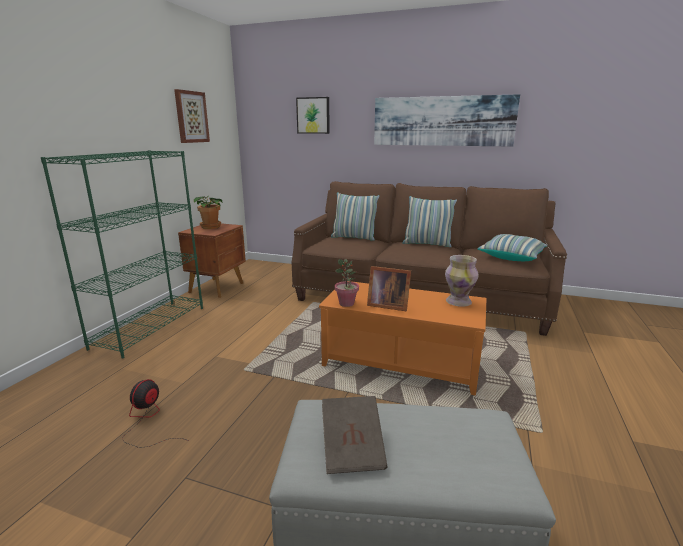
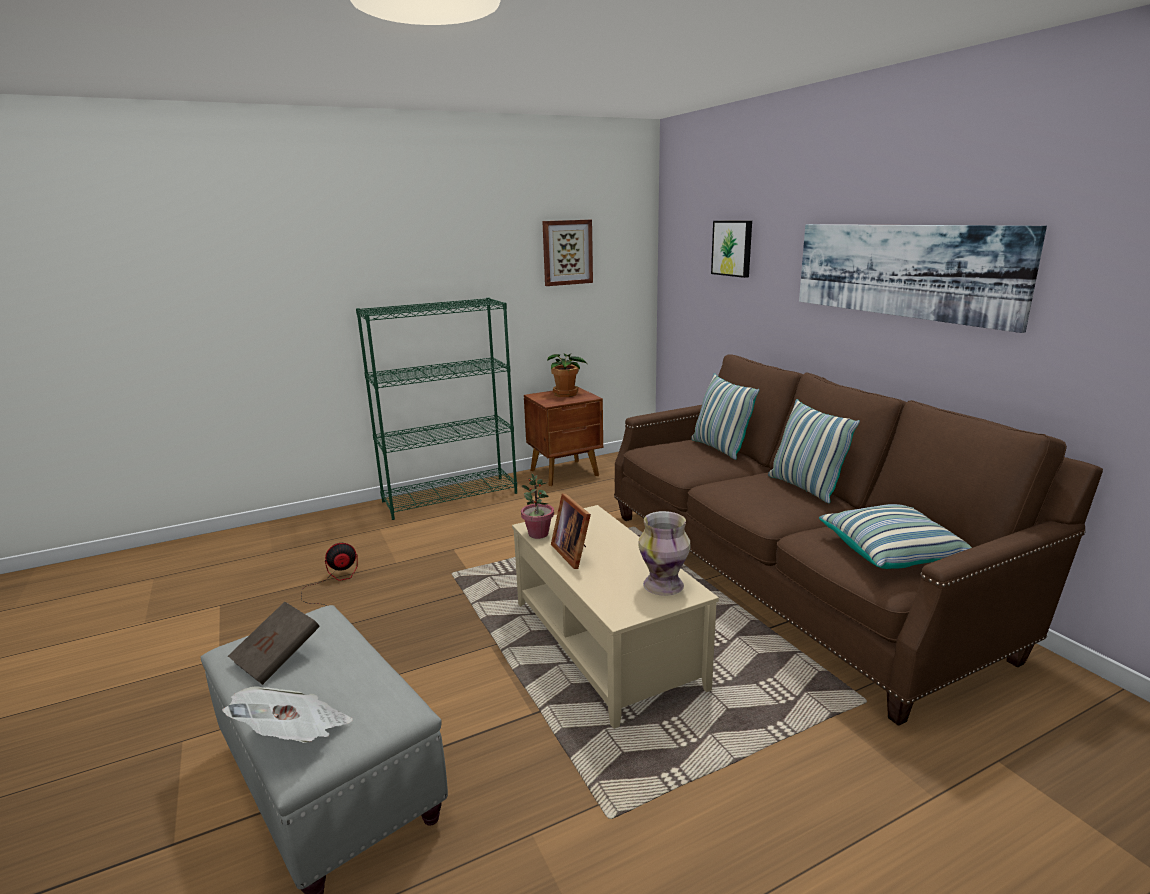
camera: 45 degrees right, 0 degrees up
orange coffee table [319,281,487,396] -> beige coffee table [512,505,719,729]
none -> newspaper [222,686,353,743]

